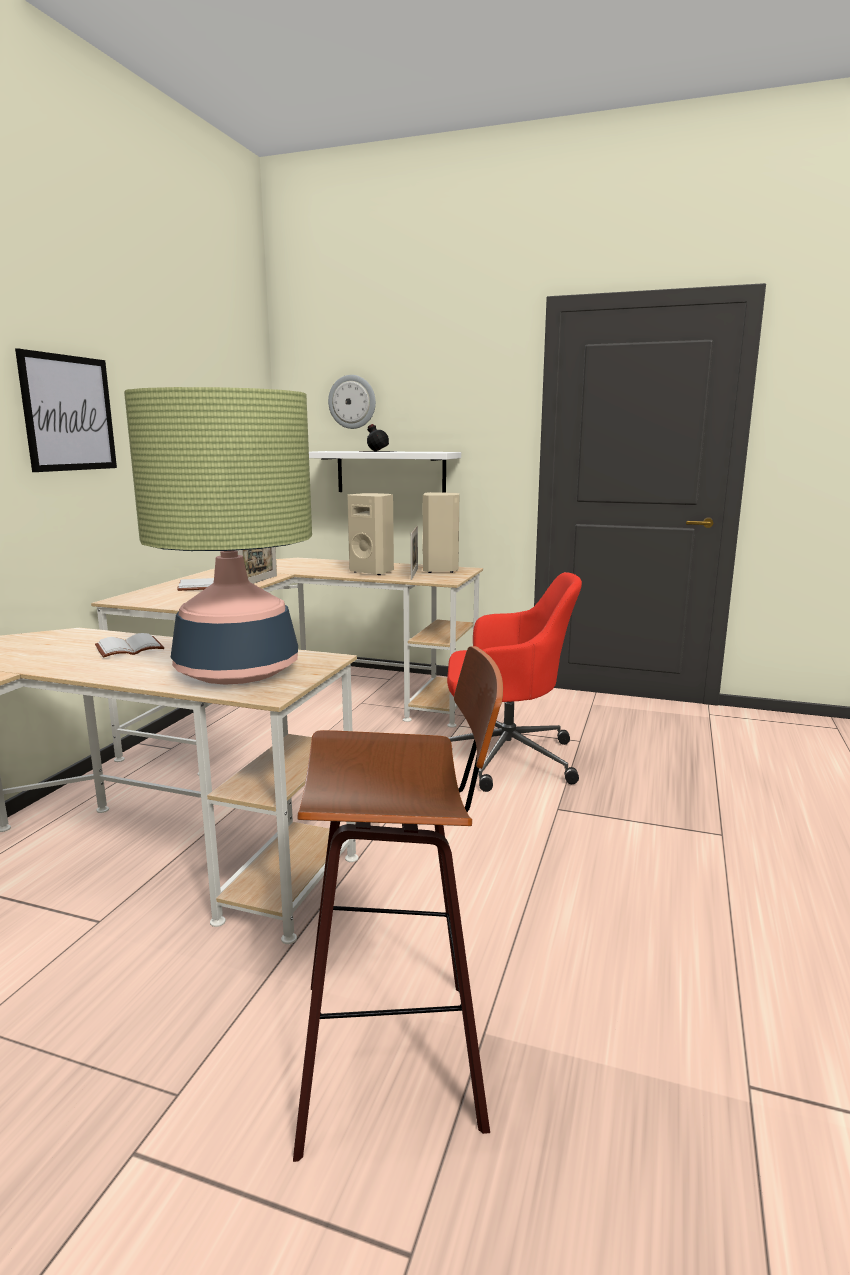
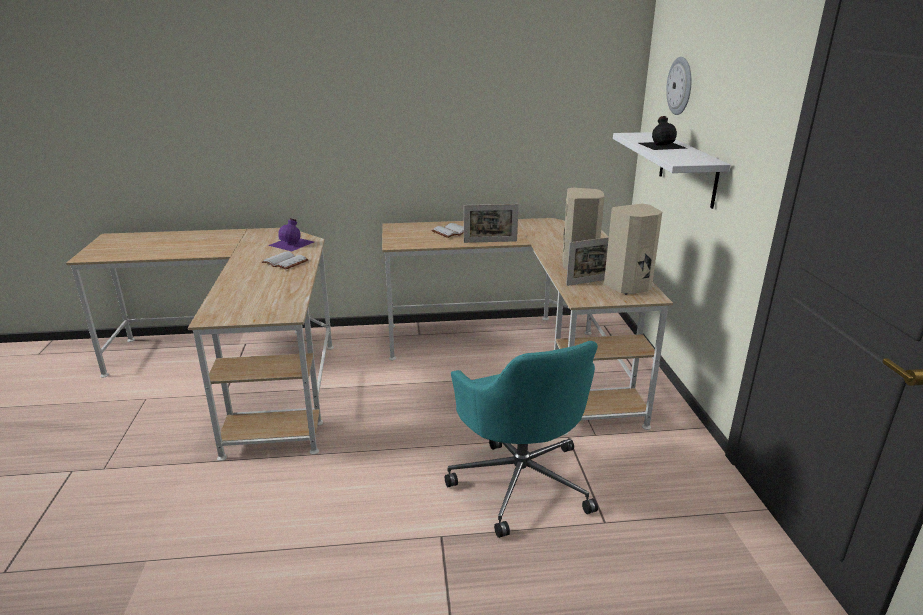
camera: 65 degrees right, 10 degrees up
picture [15,348,117,472] -> none
table lamp [124,387,312,685] -> none
stool [293,646,503,1162] -> none
red office chair [447,572,582,792] -> turquoise office chair [445,341,598,538]
none -> purple bottle [268,218,314,251]

